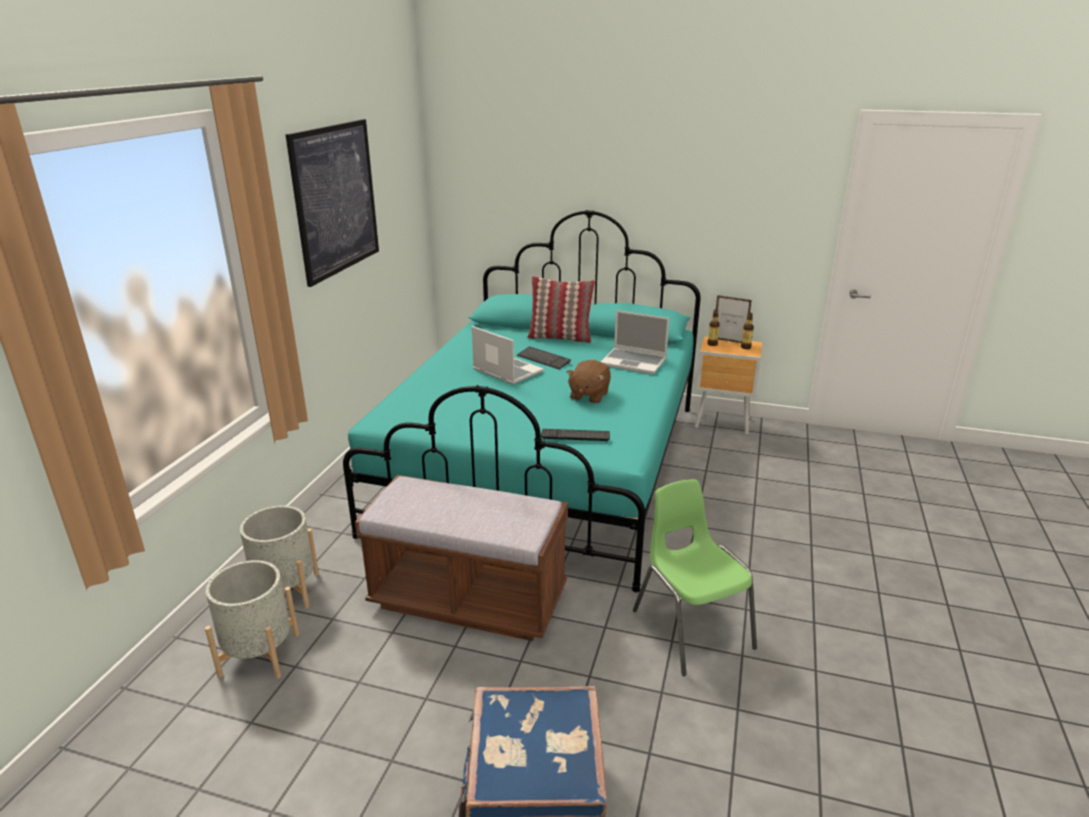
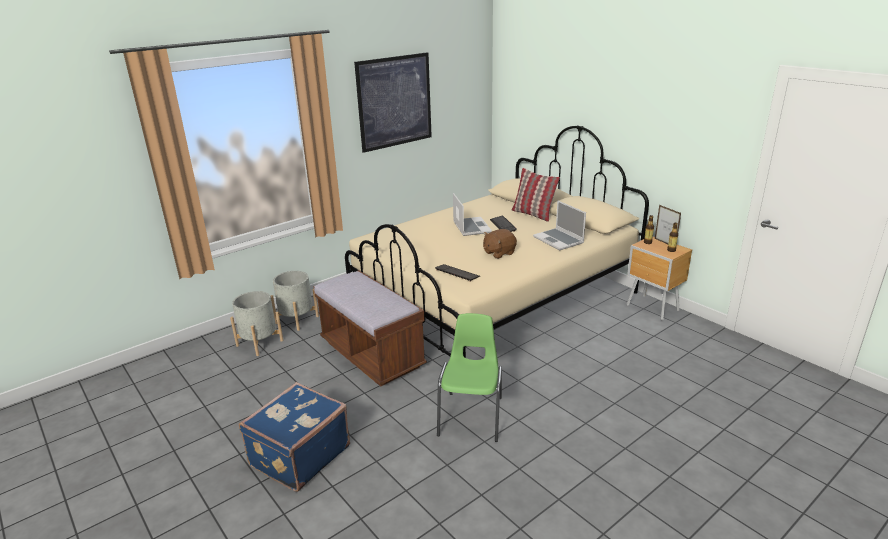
camera: 35 degrees right, 0 degrees up
turquoise bed [343,210,701,593] -> beige bed [345,125,649,358]

